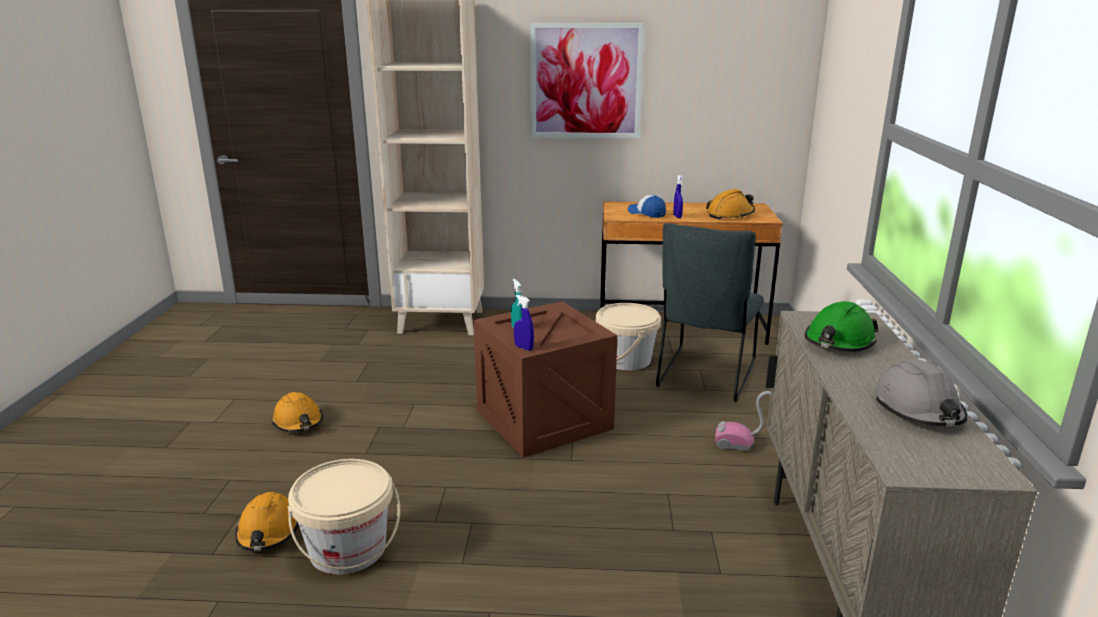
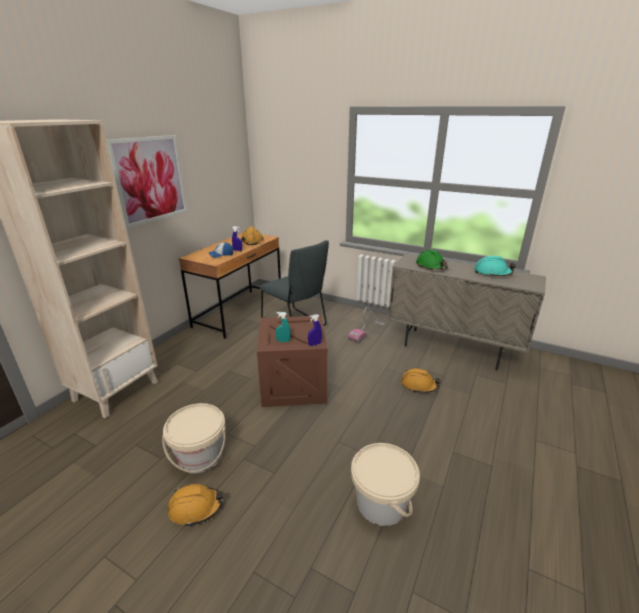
camera: 65 degrees left, 5 degrees up
orange hard hat [235,492,299,551] -> orange hard hat moved to [401,368,441,393]
beige bucket [596,303,661,371] -> beige bucket moved to [163,403,226,473]
grey hard hat [875,360,967,426] -> turquoise hard hat [474,256,516,277]

